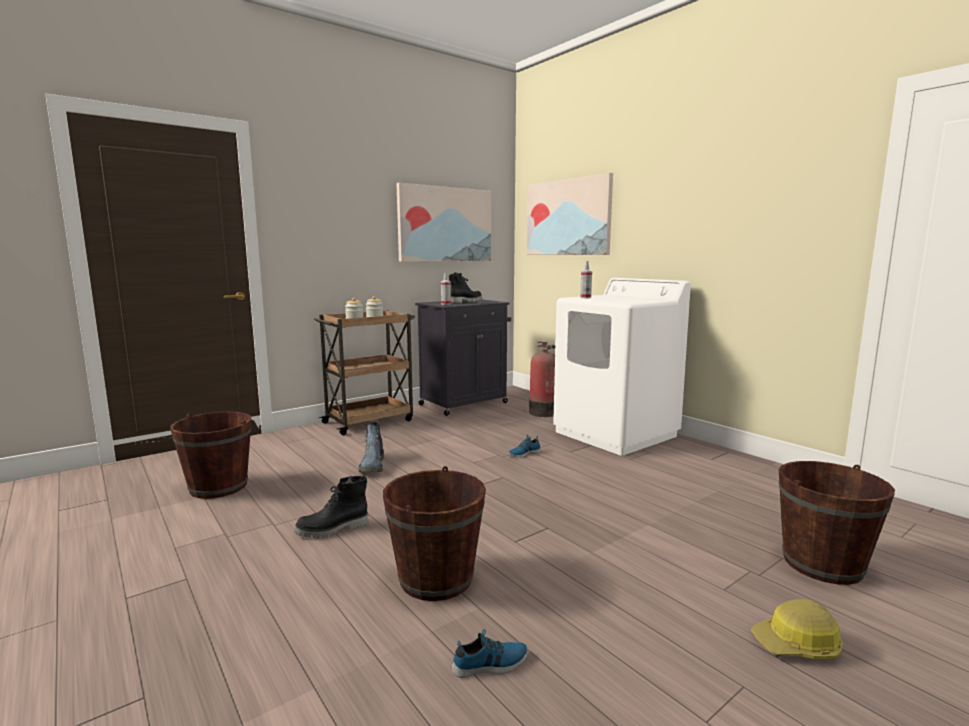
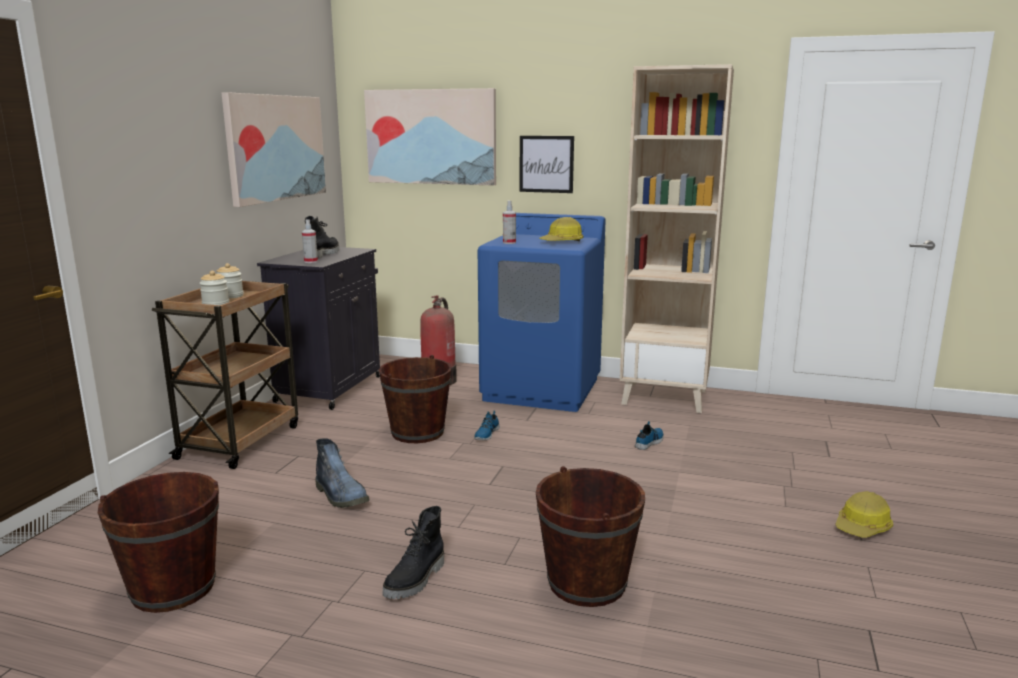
camera: 35 degrees left, 5 degrees up
shoe [452,629,528,678] -> shoe moved to [635,421,664,450]
white washing machine [553,278,691,456] -> blue washing machine [478,213,606,412]
brown bucket [779,461,895,585] -> brown bucket moved to [379,355,452,443]
none -> picture [519,136,574,193]
none -> hard hat [539,217,584,241]
none -> beige bookcase [620,64,734,413]

